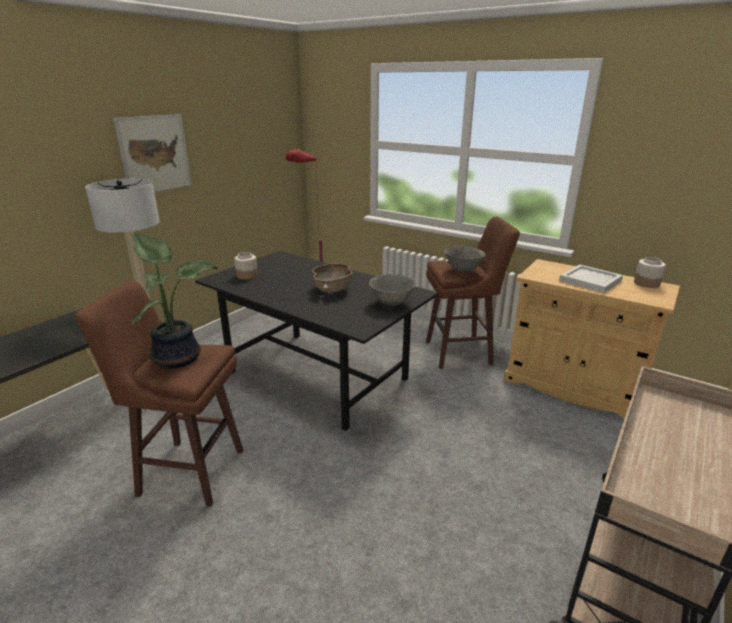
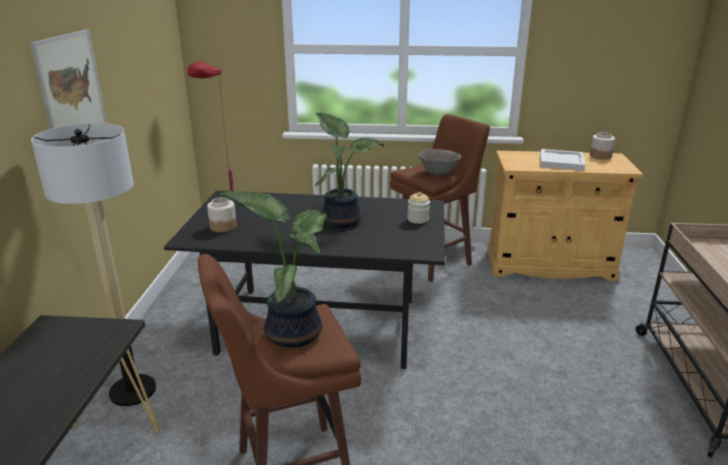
camera: 30 degrees left, 0 degrees up
brown bowl [312,263,352,293] -> potted plant [315,112,384,228]
grey bowl [369,274,416,306] -> jar [407,192,430,224]

